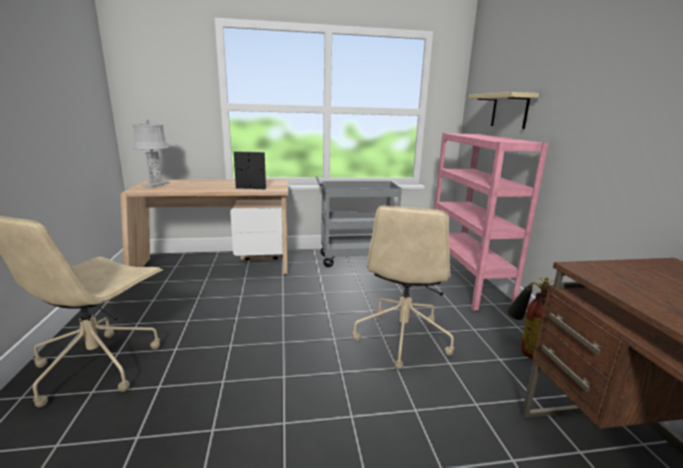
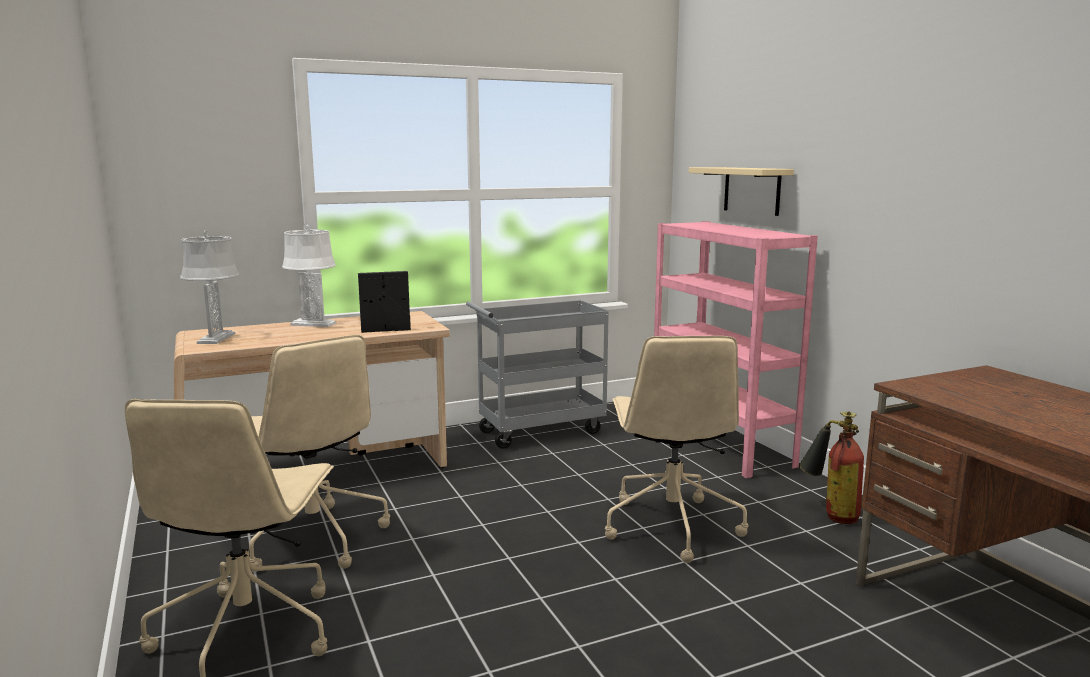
camera: 15 degrees left, 5 degrees down
none -> beige office chair [249,335,390,569]
none -> white table lamp [282,224,336,327]

